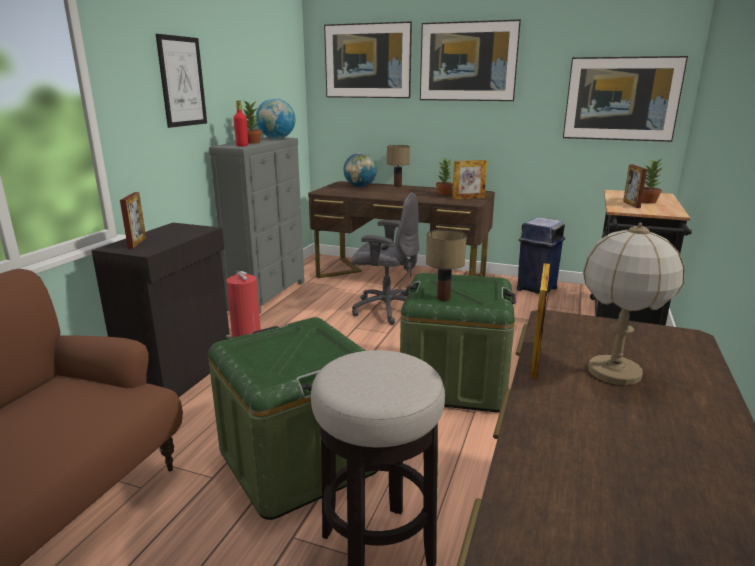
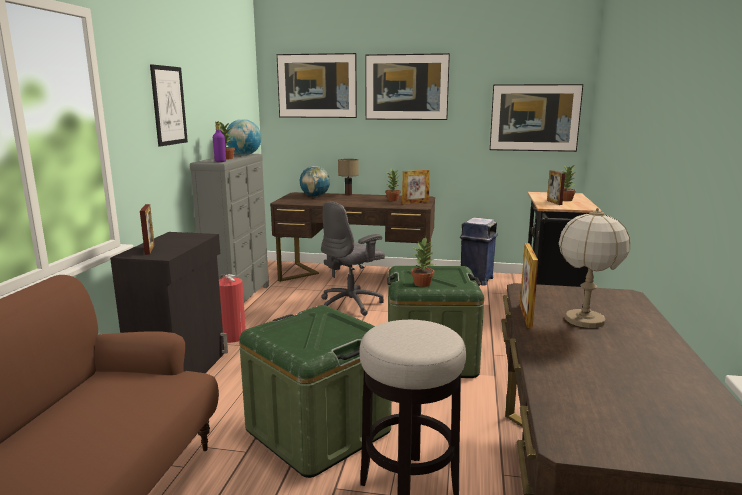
camera: 10 degrees left, 5 degrees down
red bottle [233,100,248,147] -> purple bottle [213,122,226,162]
grey office chair [351,192,420,325] -> grey office chair turned 135 degrees clockwise [321,201,385,316]
table lamp [426,230,467,301] -> potted plant [411,237,434,287]

